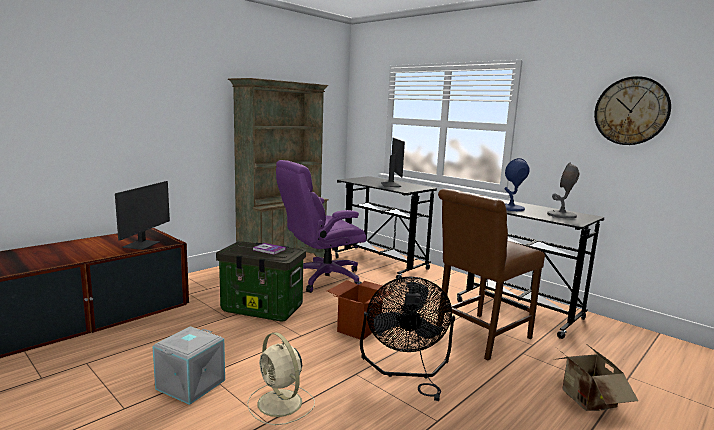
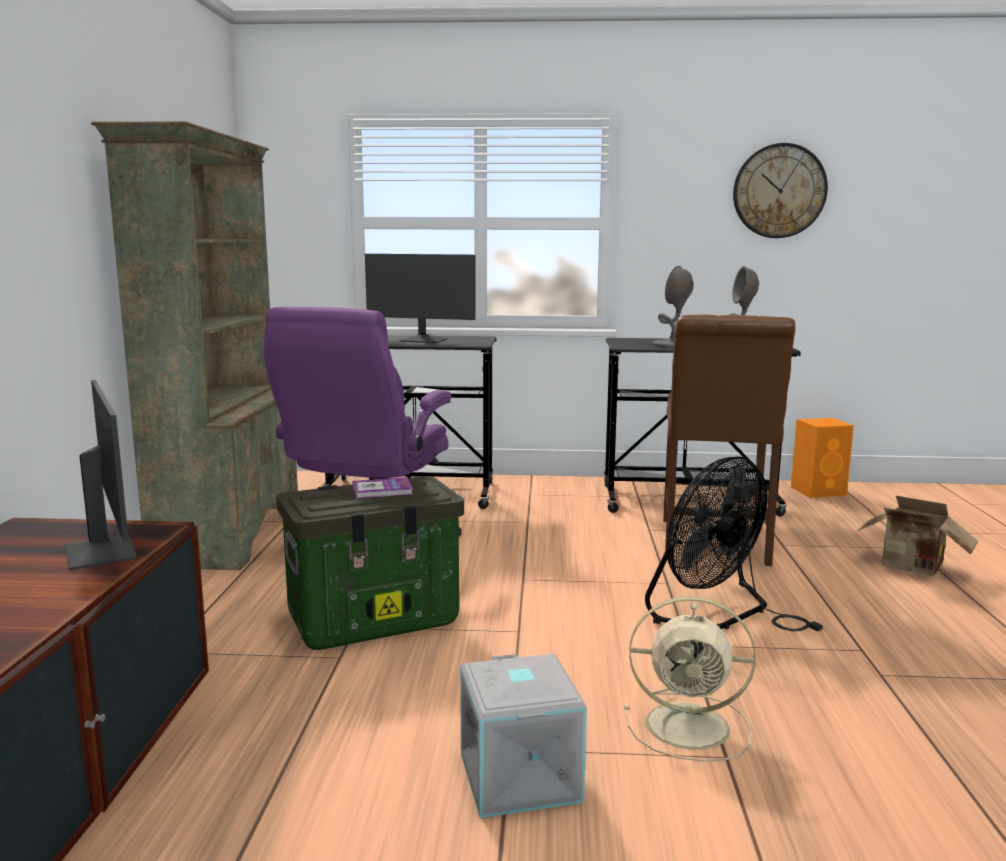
camera: 40 degrees left, 0 degrees up
cardboard box [327,280,395,340] -> none
monitor [381,138,405,187] -> monitor turned 150 degrees clockwise [365,254,476,343]
blue table lamp [505,158,530,211] -> grey table lamp [653,266,694,348]
none -> orange speaker [791,418,854,498]

